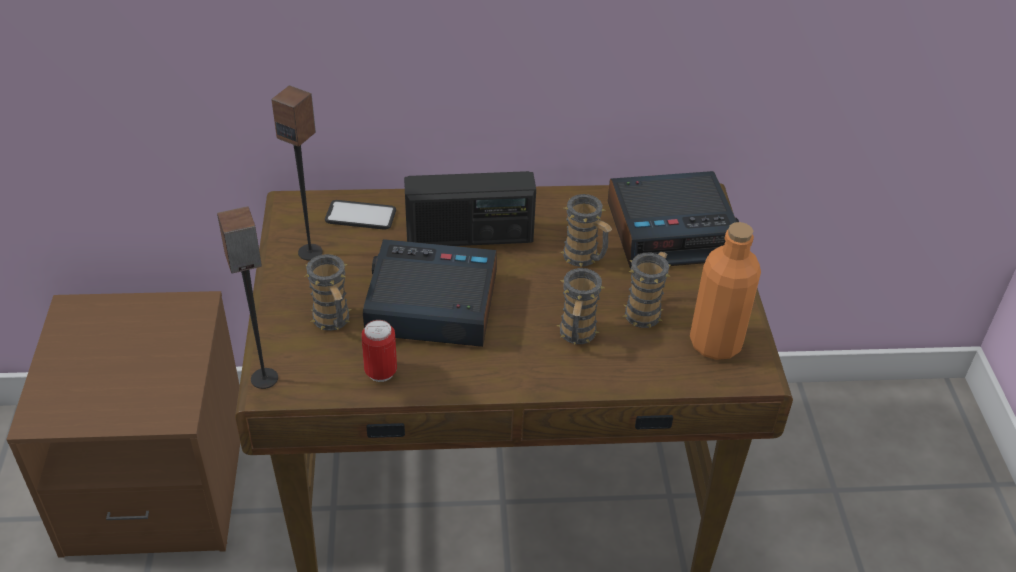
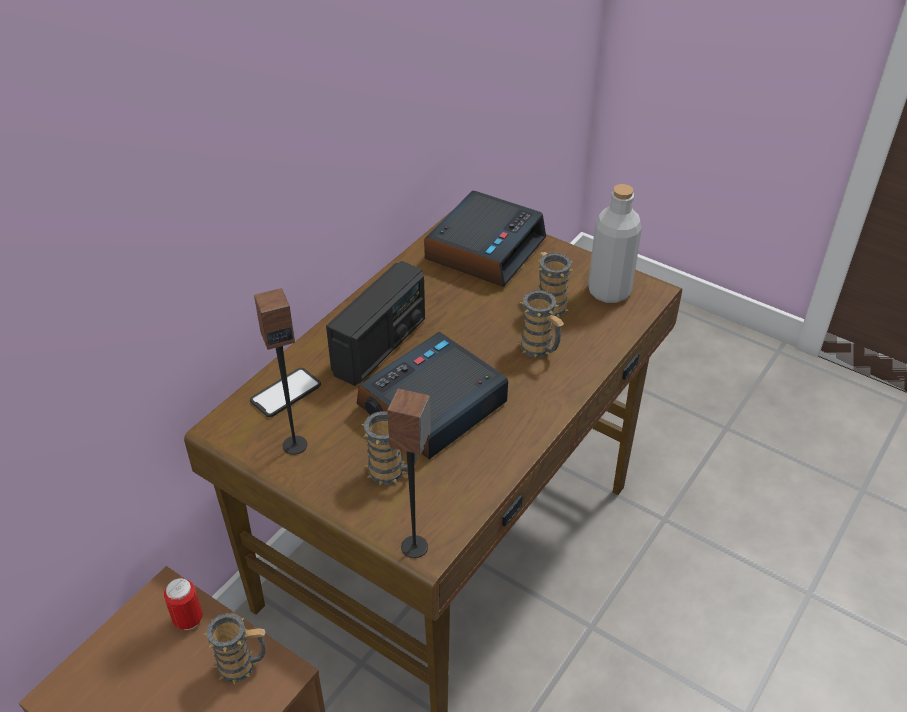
camera: 50 degrees left, 0 degrees up
can [361,320,397,382] -> can moved to [164,578,203,630]
mug [560,194,612,267] -> mug moved to [204,612,266,684]
orange bottle [690,222,761,360] -> grey bottle [588,184,642,303]

